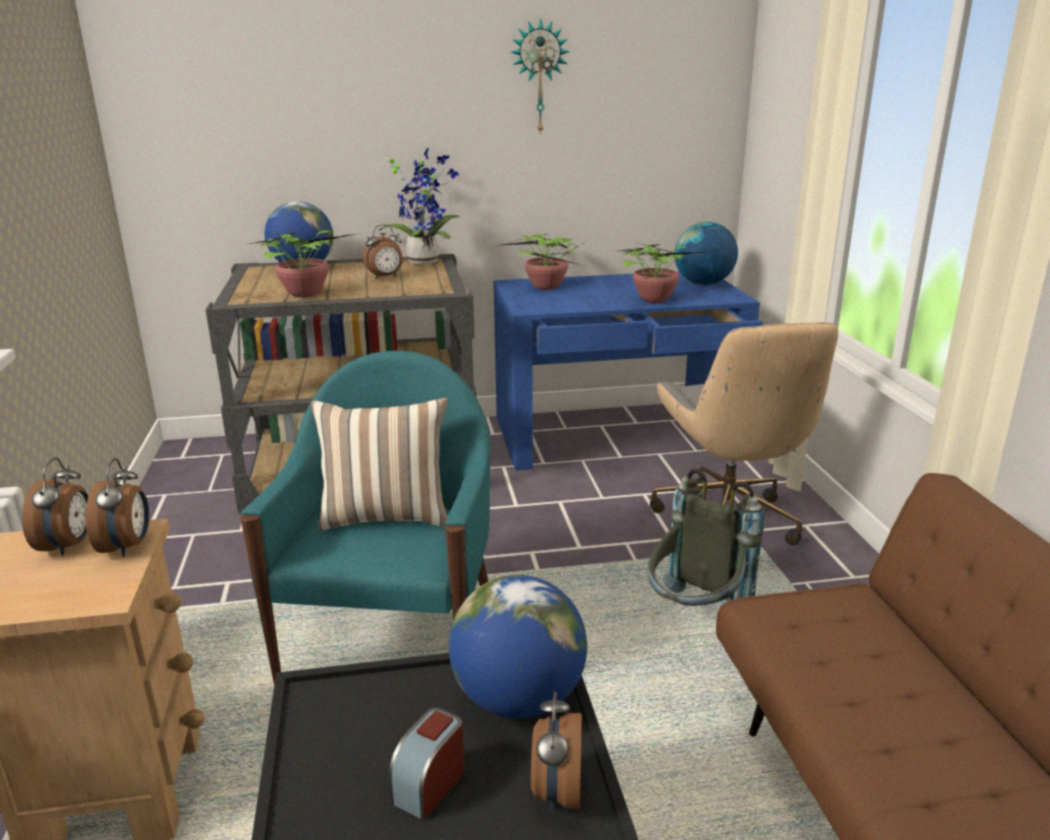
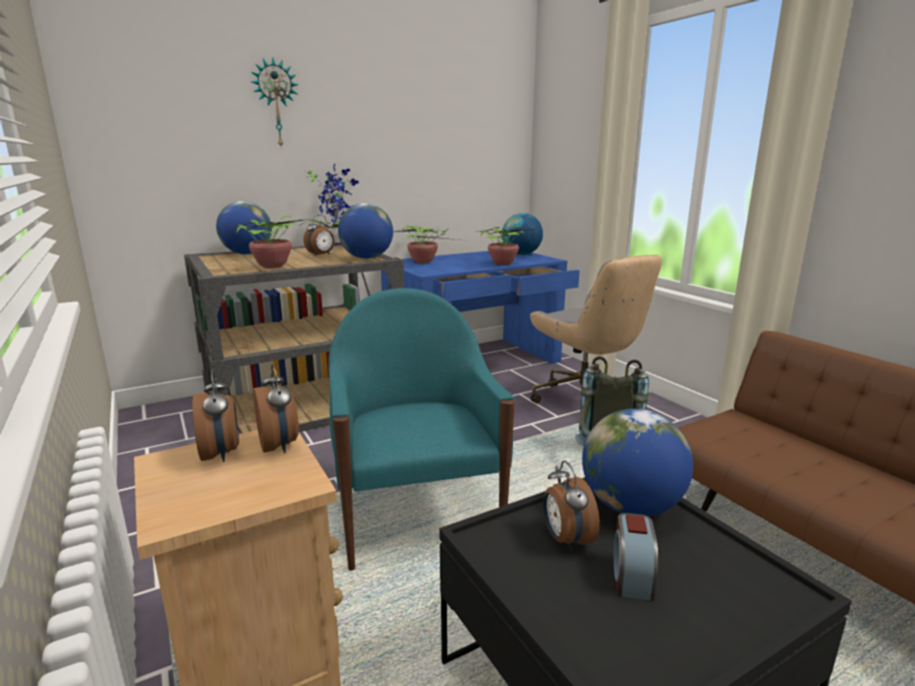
camera: 20 degrees left, 5 degrees down
pillow [312,398,448,530] -> none
wall clock [511,18,570,135] -> wall clock moved to [252,58,298,146]
alarm clock [531,691,582,812] -> alarm clock moved to [543,461,600,551]
none -> globe [338,203,393,259]

